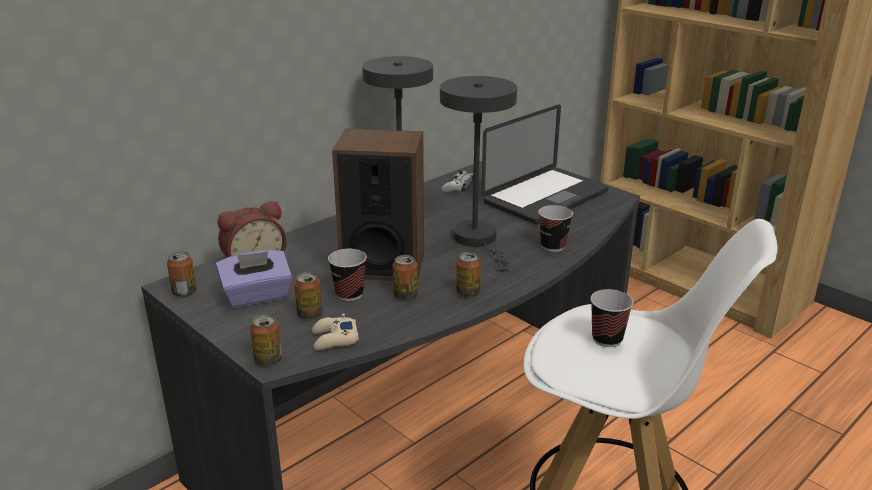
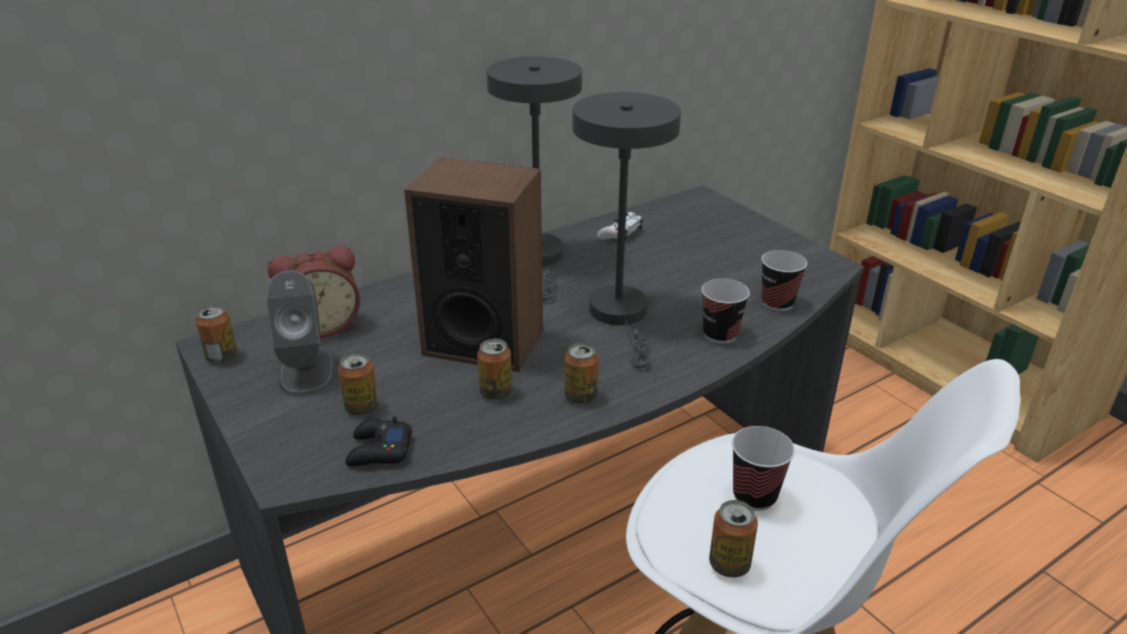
camera: 10 degrees right, 5 degrees up
purple tissue box [216,250,292,308] -> grey speaker [266,271,335,397]
can [250,314,282,366] -> can moved to [709,500,758,578]
beige game controller [312,313,359,351] -> black game controller [345,416,412,466]
cup [328,249,367,301] -> cup moved to [761,250,807,311]
laptop [481,104,609,224] -> none

